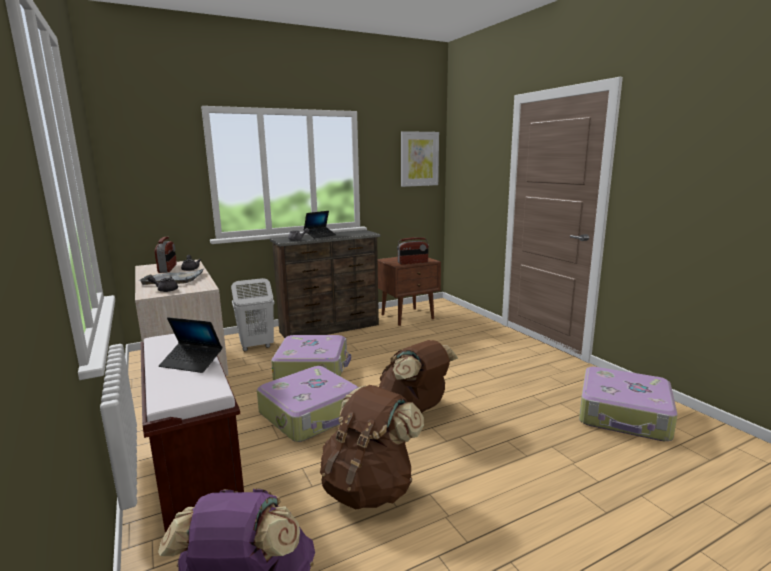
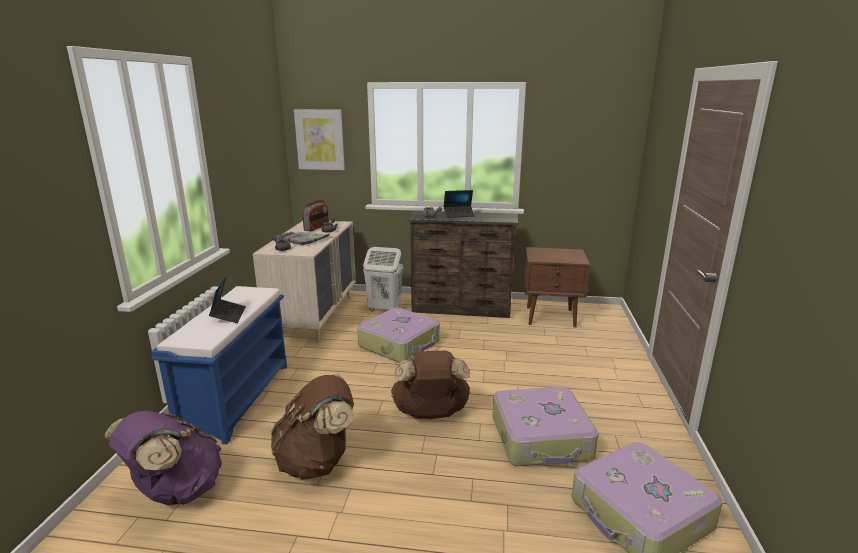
camera: 35 degrees right, 5 degrees up
brown bench [140,334,244,533] -> blue bench [151,286,287,445]
laptop [159,317,222,373] -> laptop turned 150 degrees counterclockwise [209,277,246,323]
suitcase [257,366,359,442] -> suitcase moved to [492,387,598,466]
radio [397,237,429,264] -> none
picture [401,131,439,187] -> picture moved to [294,109,345,170]

